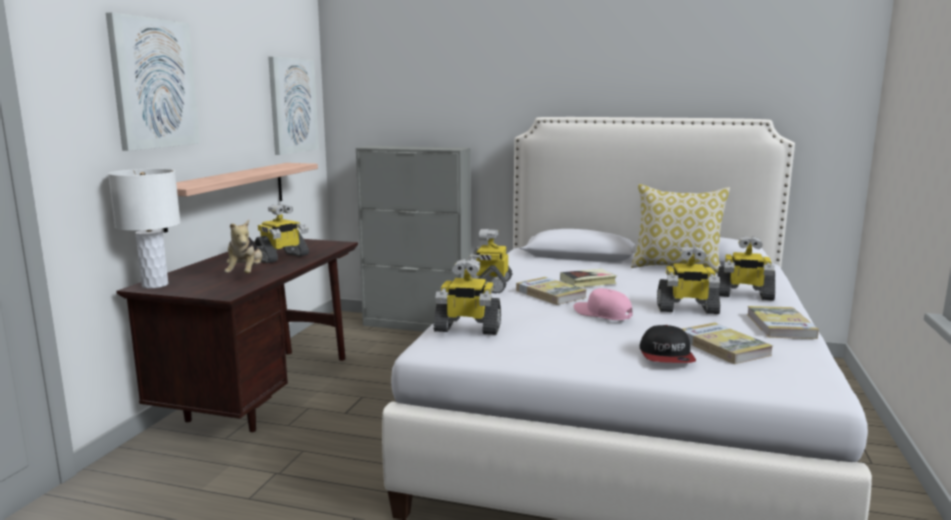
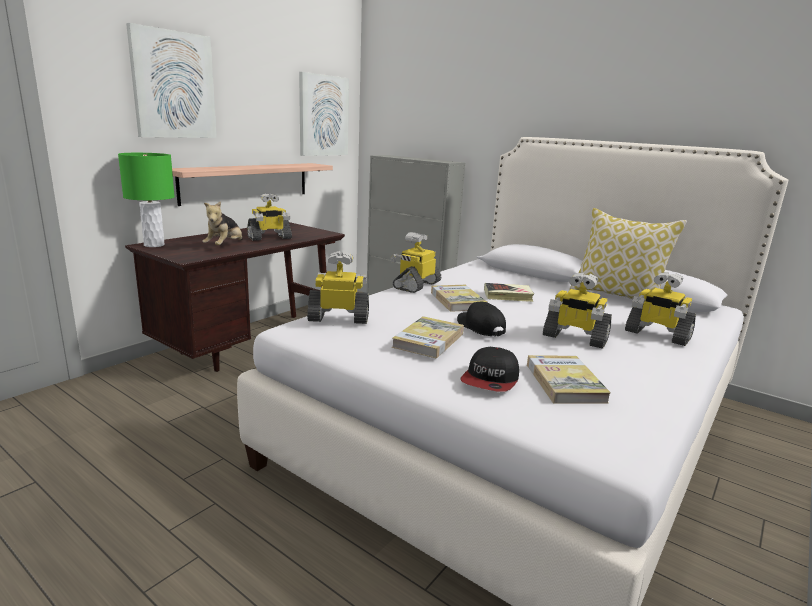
camera: 20 degrees right, 5 degrees up
white table lamp [108,169,181,288] -> green table lamp [118,153,175,247]
toy robot [433,259,501,335] -> toy robot turned 150 degrees clockwise [307,251,369,324]
pink cap [573,288,632,320] -> black cap [457,302,506,336]
book [747,306,819,339] -> book moved to [392,316,464,358]

